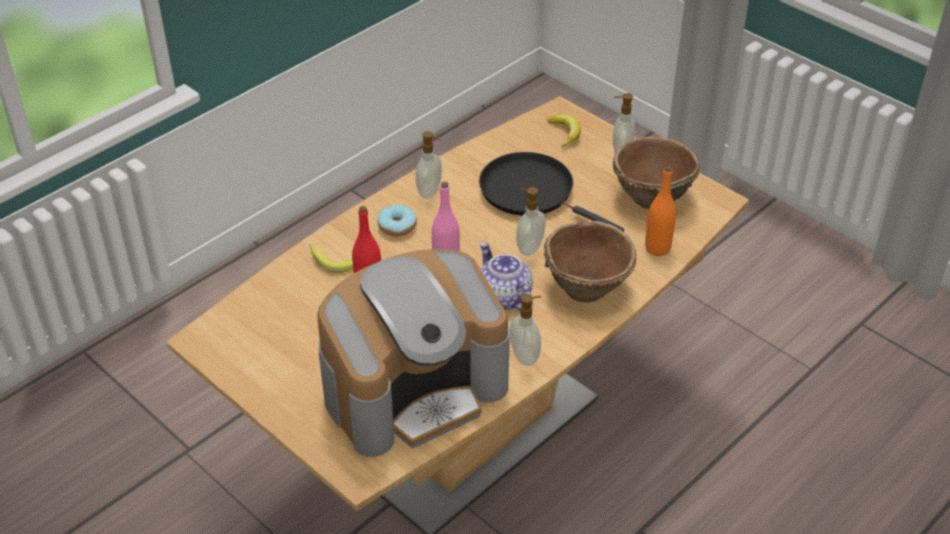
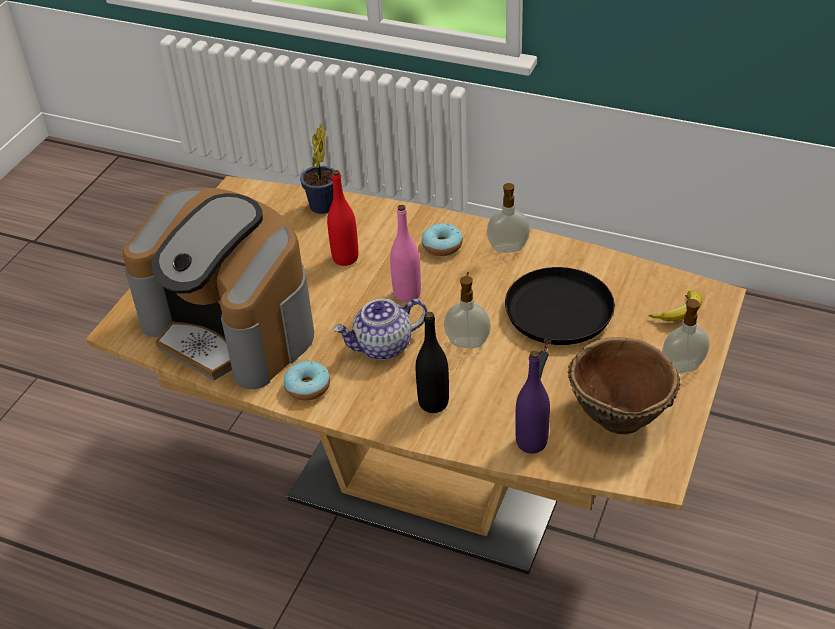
camera: 70 degrees right, 0 degrees up
banana [309,244,353,273] -> none
teapot [480,242,533,311] -> teapot turned 150 degrees counterclockwise [333,299,427,360]
soap dispenser [510,294,542,366] -> donut [284,361,330,401]
brown bowl [544,221,637,303] -> black bottle [416,312,449,413]
orange bottle [645,166,676,256] -> purple bottle [515,350,550,453]
none -> potted plant [300,123,334,214]

